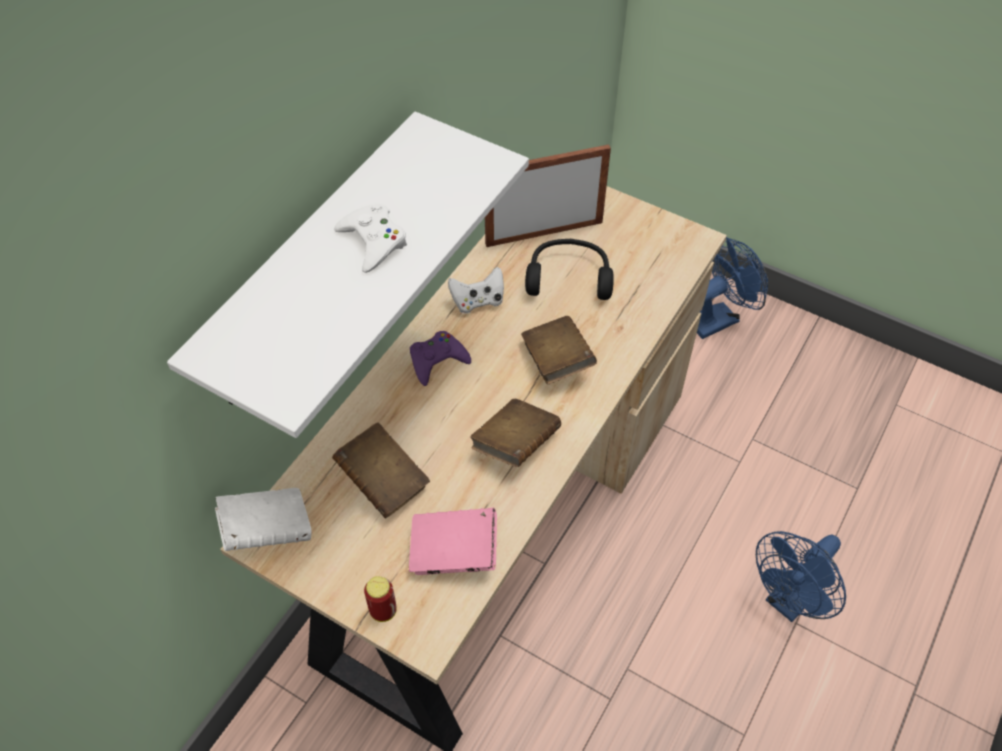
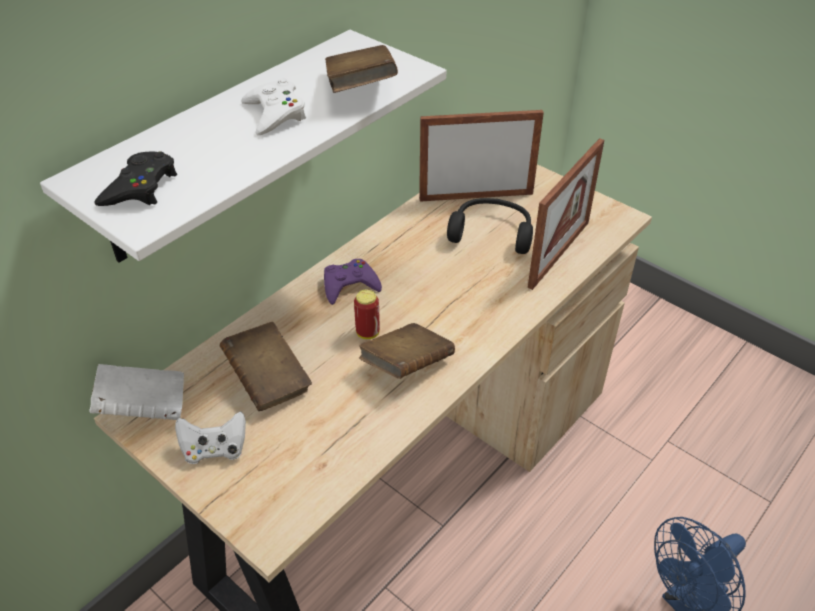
camera: 10 degrees right, 10 degrees down
can [364,576,397,622] -> can moved to [354,290,380,339]
pink book [409,508,497,575] -> none
white game controller [448,267,504,314] -> white game controller moved to [175,411,246,464]
brown book [521,316,597,384] -> brown book moved to [325,45,398,93]
blue fan [697,237,768,339] -> none
none -> black game controller [94,152,177,206]
none -> picture frame [528,138,604,290]

